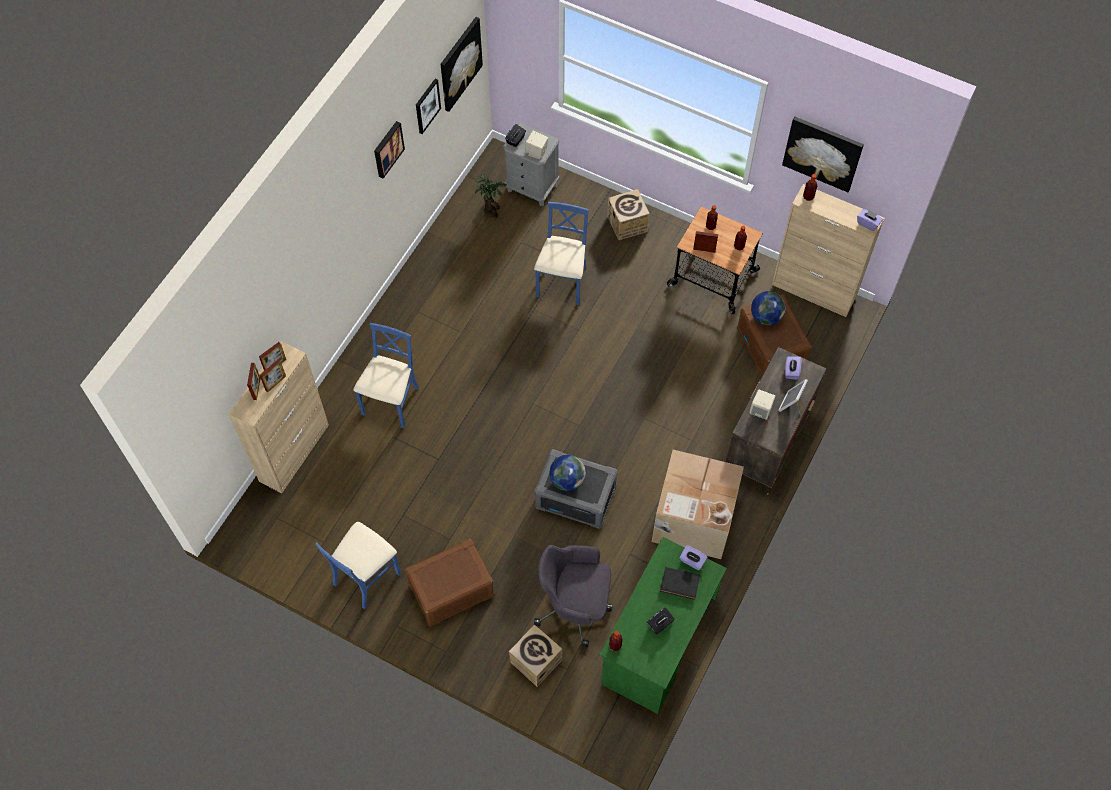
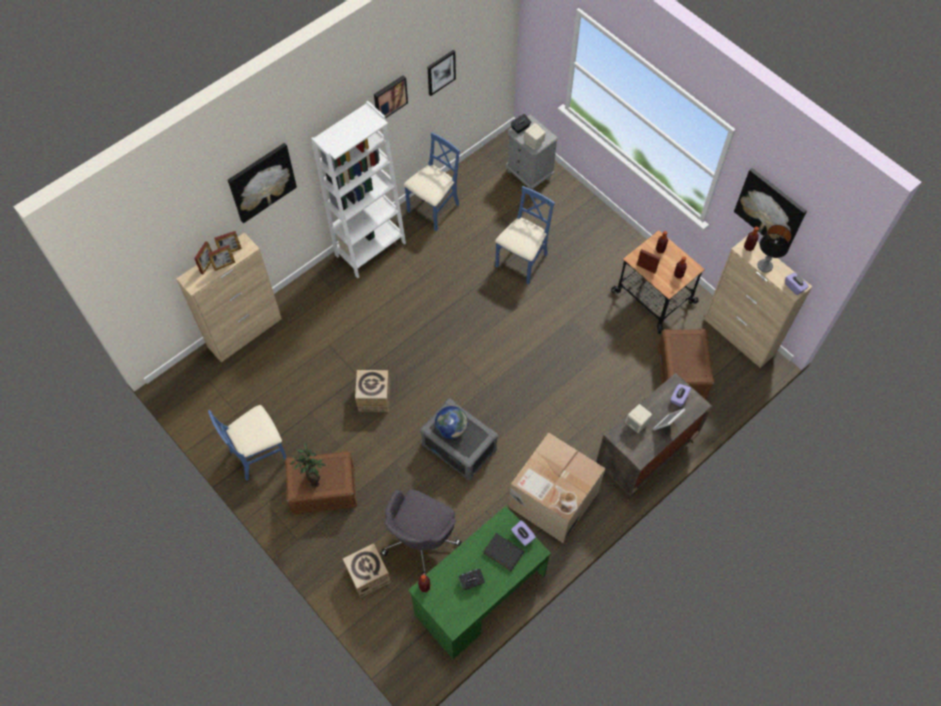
camera: 20 degrees right, 0 degrees up
blue chair [353,323,419,428] -> blue chair moved to [403,133,460,231]
picture [441,17,483,112] -> picture moved to [228,143,297,223]
potted plant [475,174,506,220] -> potted plant moved to [290,443,326,488]
grey office chair [534,545,613,647] -> grey office chair turned 90 degrees counterclockwise [381,489,462,577]
cardboard box [607,189,650,240] -> cardboard box moved to [355,370,390,412]
globe [751,291,786,325] -> none
none -> white bookcase [311,101,406,278]
none -> table lamp [757,225,791,273]

